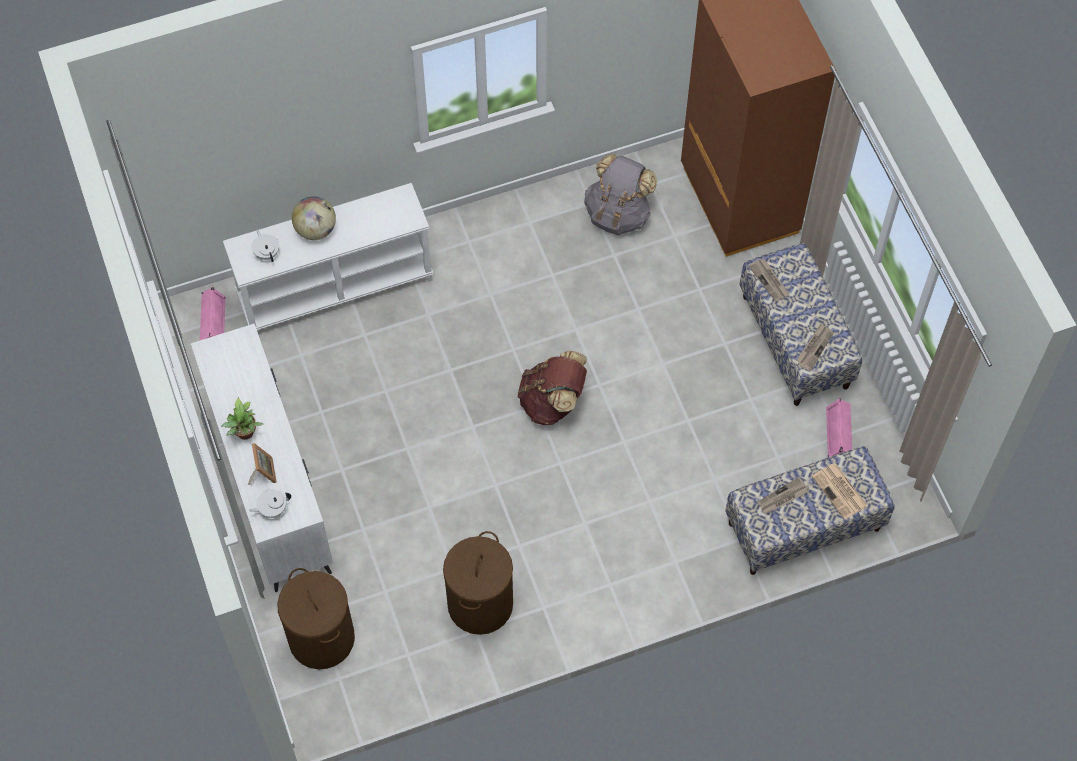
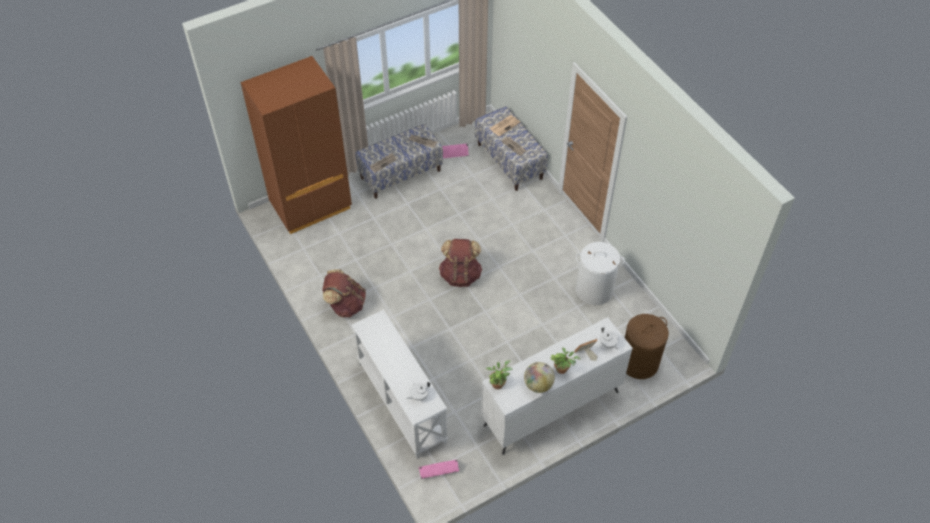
camera: 100 degrees left, 10 degrees down
globe [292,196,336,240] -> globe moved to [524,362,555,393]
brown laundry basket [443,531,513,635] -> white laundry basket [576,242,625,305]
grey backpack [584,154,657,235] -> none
none -> brown backpack [322,269,366,317]
none -> potted plant [486,360,513,389]

